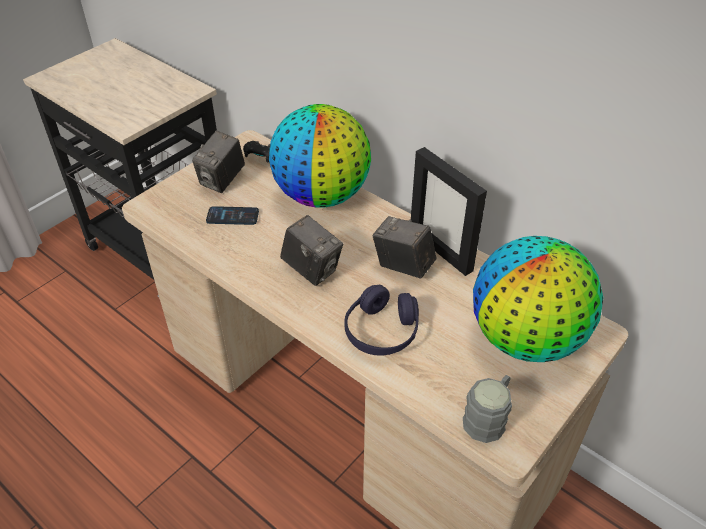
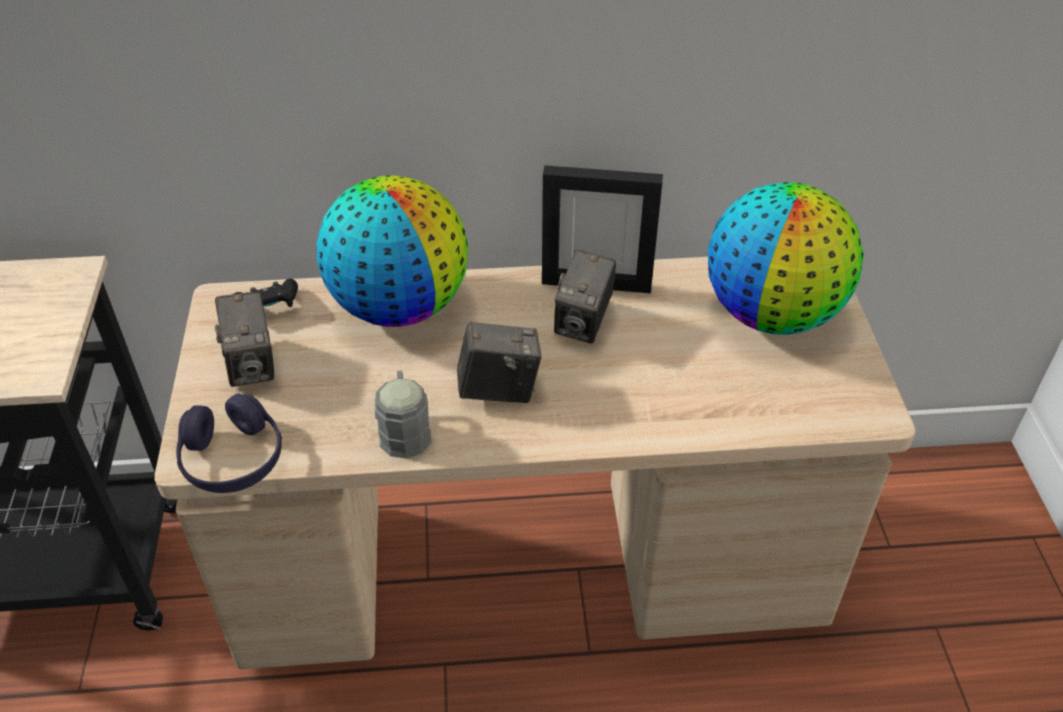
camera: 45 degrees left, 0 degrees up
phone [206,206,259,225] -> none
purple headphones [345,285,419,356] -> purple headphones moved to [176,393,282,493]
camera [373,216,436,279] -> camera turned 60 degrees counterclockwise [554,249,616,344]
grey mug [463,375,512,443] -> grey mug moved to [375,370,431,459]

